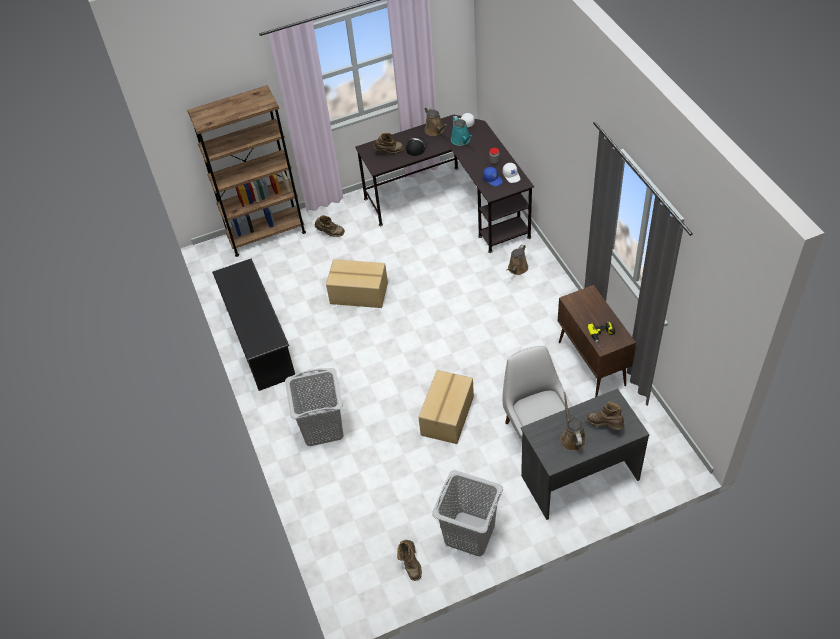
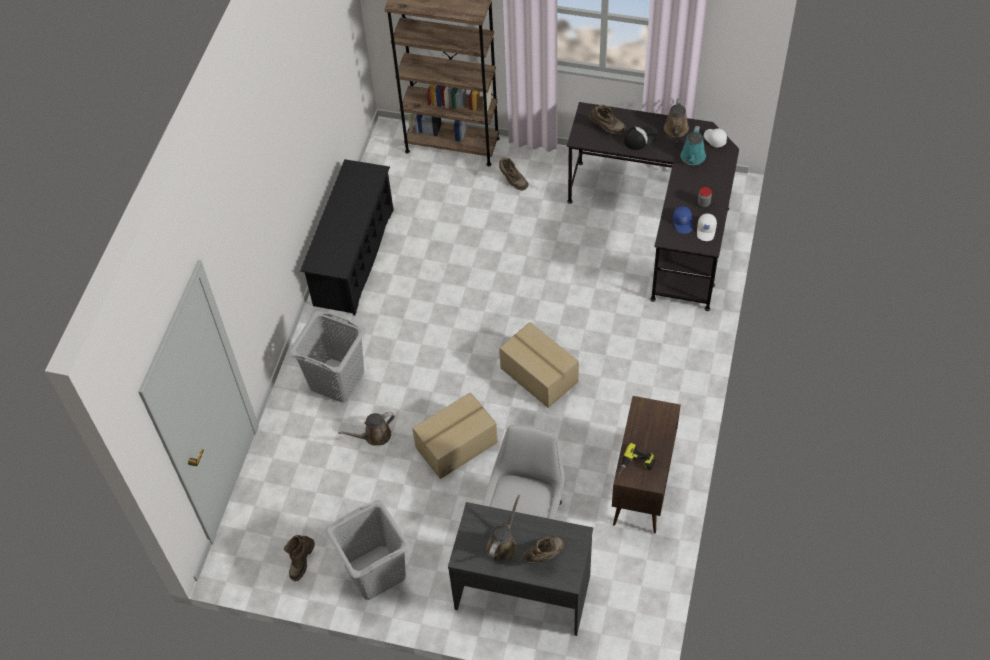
camera: 35 degrees right, 5 degrees up
cardboard box [326,259,388,308] -> cardboard box moved to [499,322,579,408]
brown watering can [506,244,528,275] -> brown watering can moved to [339,412,395,446]
brown boot [586,401,624,430] -> brown boot turned 75 degrees clockwise [523,536,564,564]

